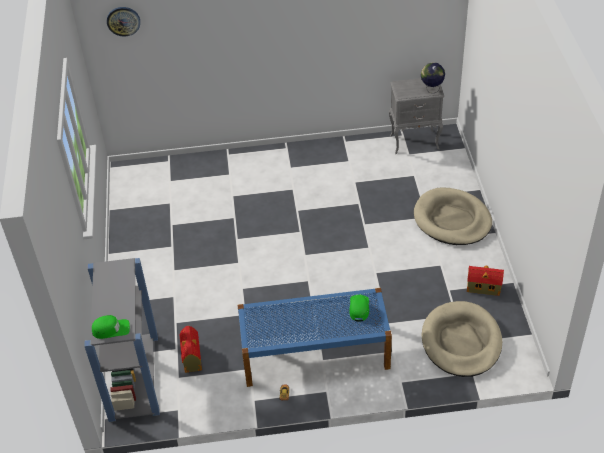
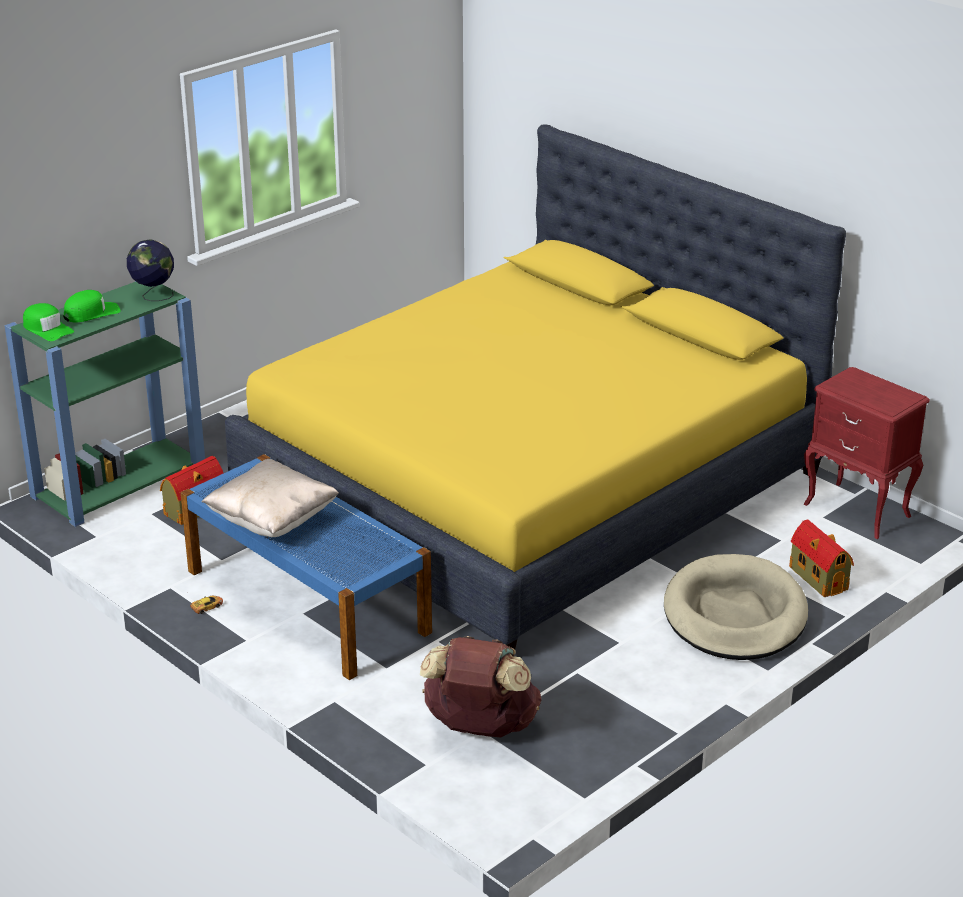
camera: 50 degrees right, 15 degrees down
grey bookcase [85,258,160,422] -> green bookcase [4,281,205,527]
wall clock [107,7,140,37] -> none
green cap [349,295,369,322] -> green cap moved to [63,290,121,323]
grey nightstand [389,78,444,154] -> red nightstand [803,367,930,539]
globe [421,62,445,93] -> globe moved to [127,239,174,301]
beige dog bed [422,301,502,377] -> brown backpack [420,636,542,737]
toy house [467,265,504,296] -> toy house moved to [789,519,854,597]
none -> beige pillow [201,459,339,537]
none -> yellow bed [225,124,846,649]

